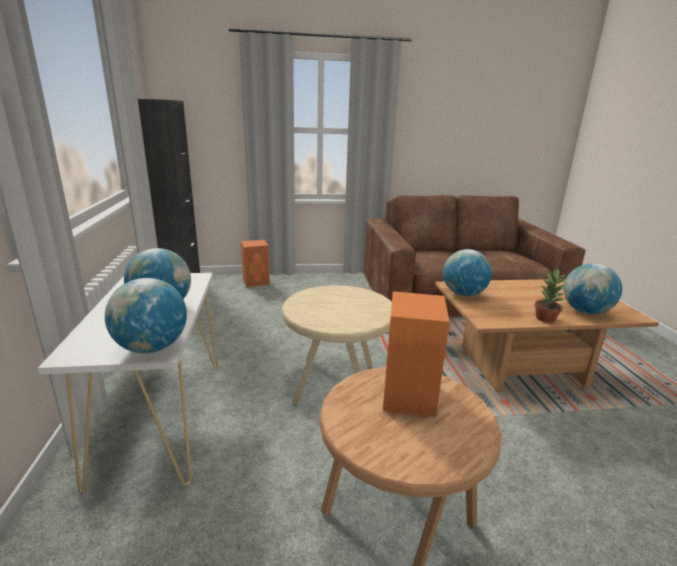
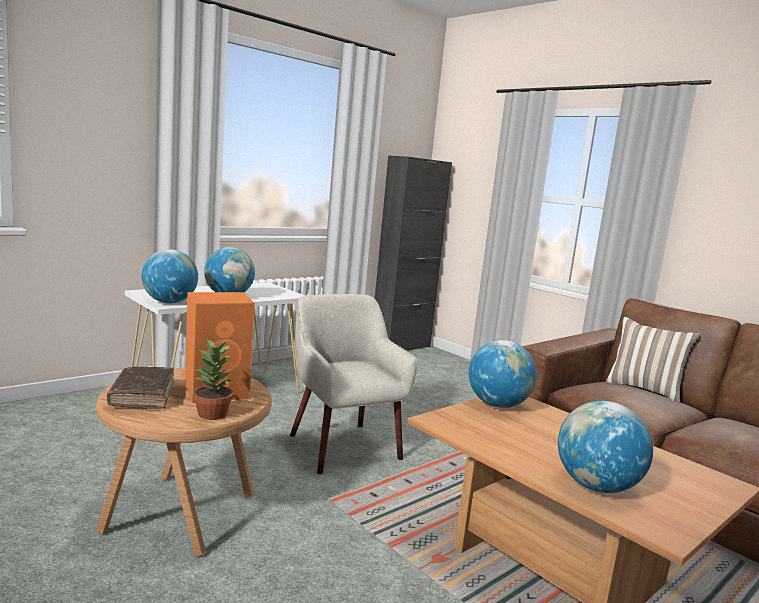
camera: 55 degrees right, 10 degrees down
orange speaker [241,240,270,287] -> none
beige side table [282,285,392,405] -> beige armchair [290,294,417,474]
potted plant [534,268,567,323] -> potted plant moved to [193,339,233,420]
none -> brown book [107,366,174,409]
none -> pillow [606,317,701,403]

